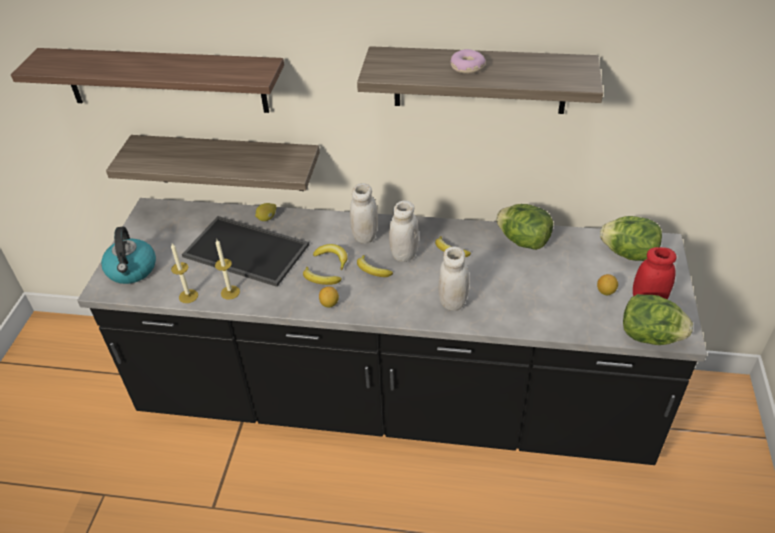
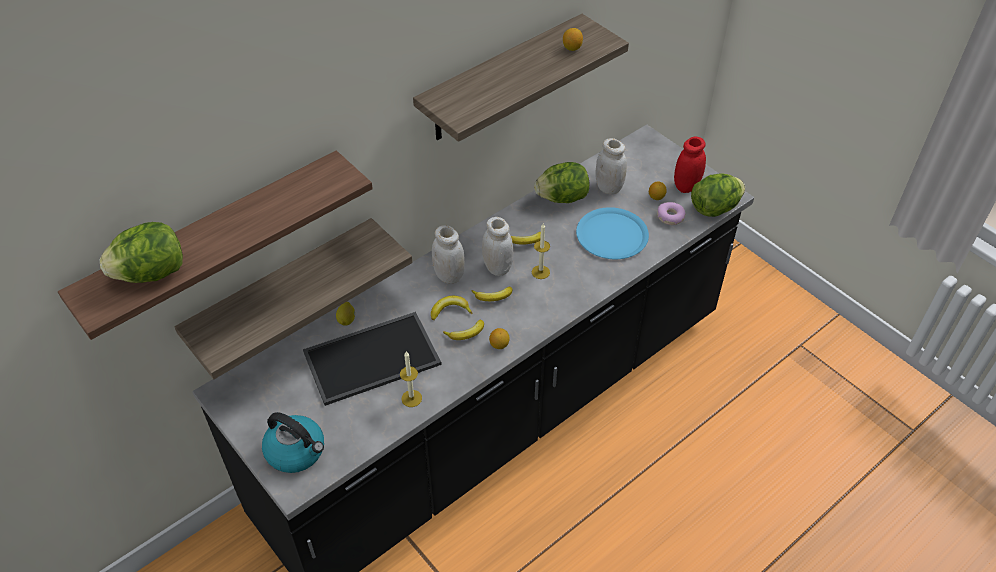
camera: 50 degrees left, 5 degrees up
candle [171,243,198,303] -> candle moved to [532,223,550,279]
white jar [438,246,469,311] -> white jar moved to [595,138,627,194]
donut [451,49,486,74] -> donut moved to [657,202,686,225]
lettuce [600,216,662,261] -> lettuce moved to [99,222,183,283]
none -> lemon [563,28,583,51]
none -> blue plate [576,207,649,259]

